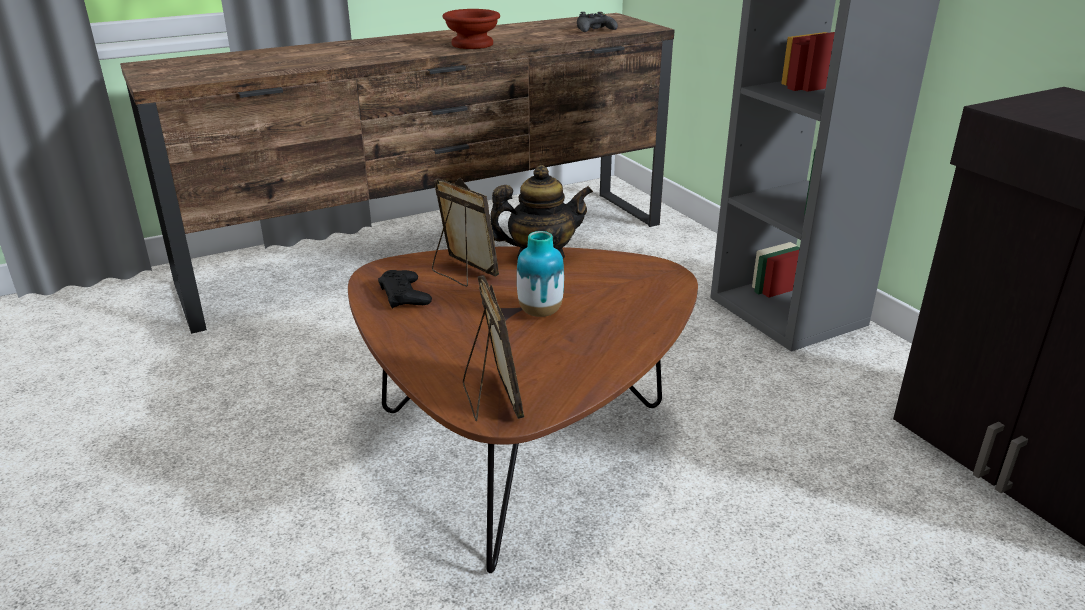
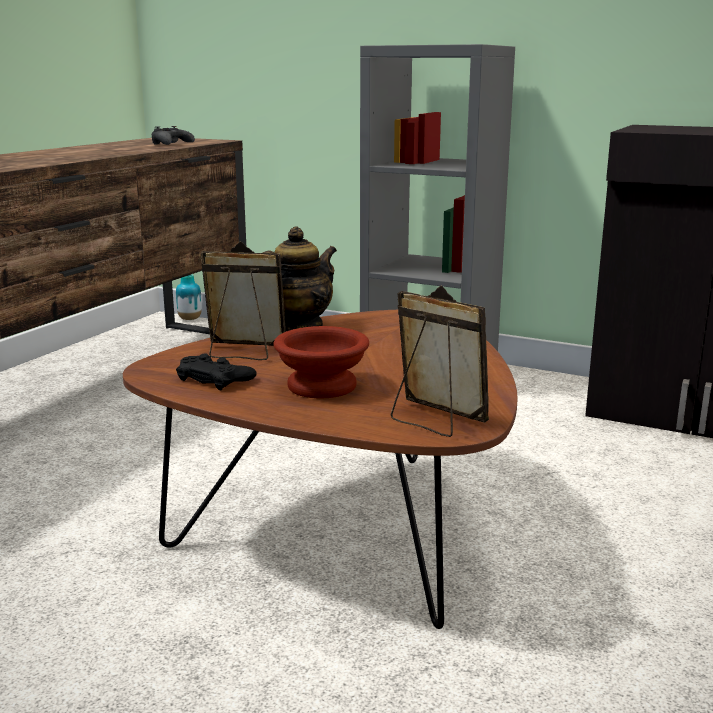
camera: 35 degrees left, 10 degrees down
brown bowl [442,9,500,49] -> brown bowl moved to [273,326,369,398]
vase [517,231,564,317] -> vase moved to [176,274,202,320]

